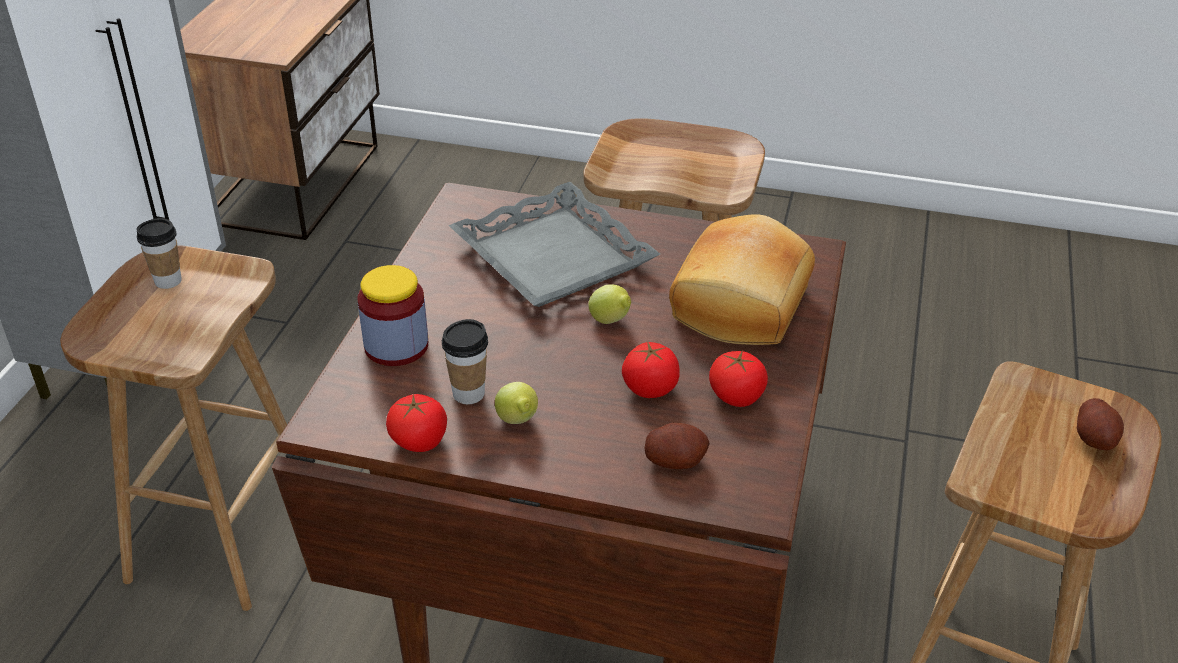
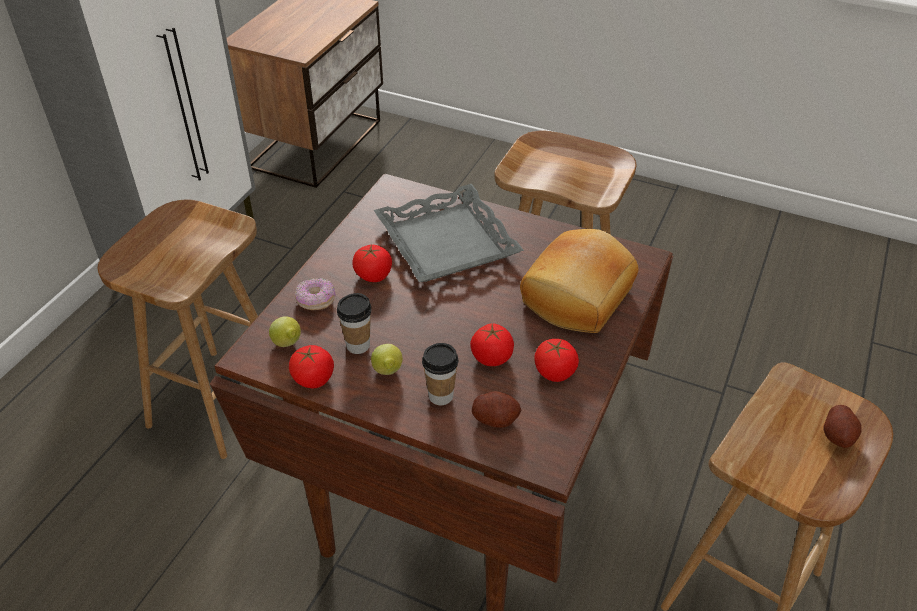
camera: 10 degrees right, 5 degrees up
cup [137,218,182,289] -> cup moved to [422,343,458,405]
jar [357,265,428,366] -> donut [295,278,336,310]
lemon [589,284,631,324] -> lemon moved to [269,316,301,347]
none -> tomato [352,245,392,282]

